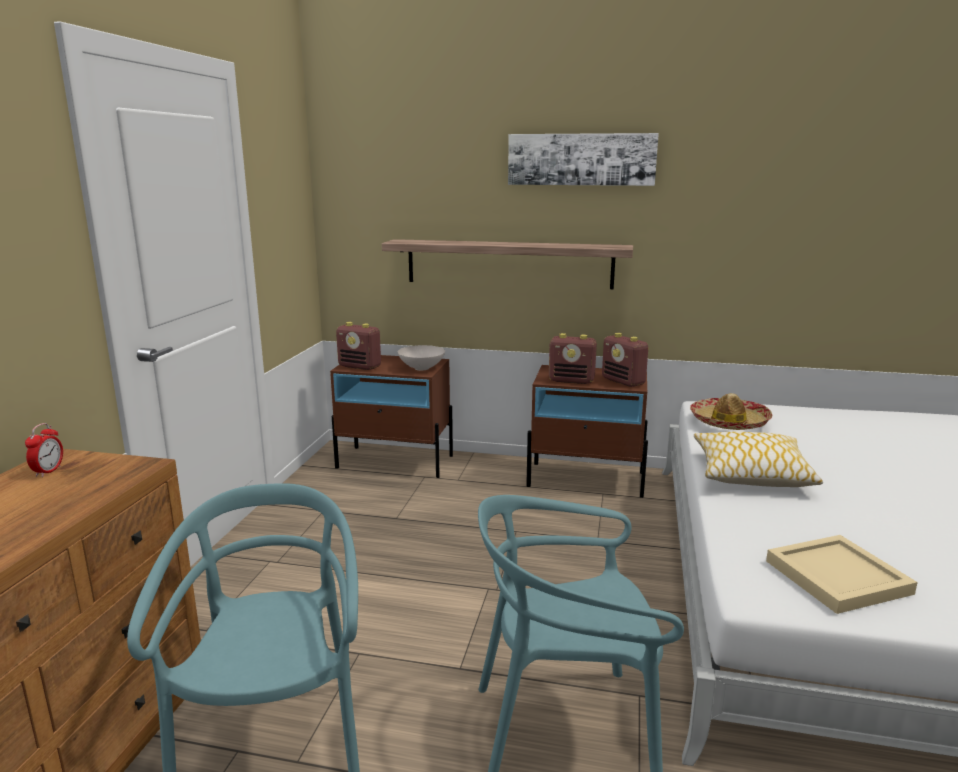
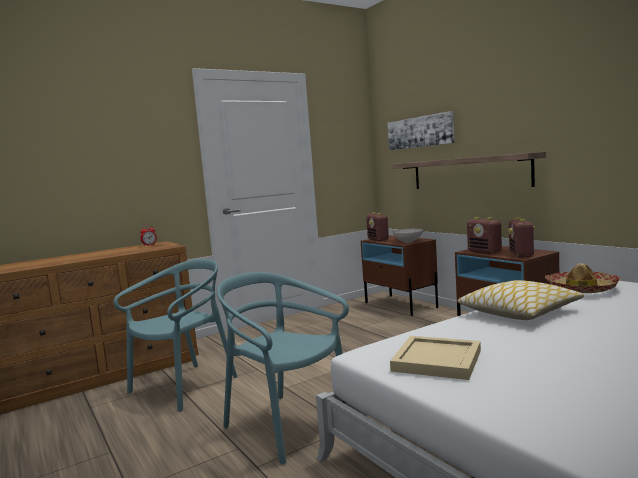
camera: 45 degrees right, 10 degrees down
picture [508,133,659,186] -> picture moved to [387,111,455,150]

